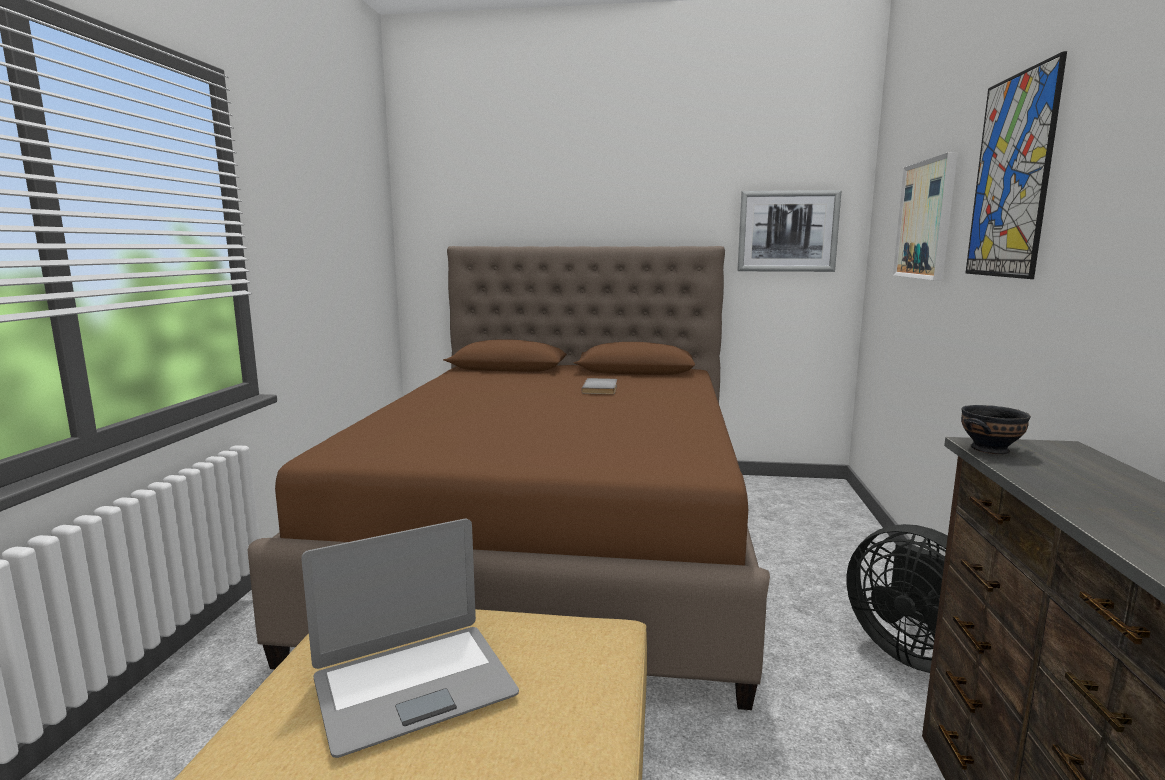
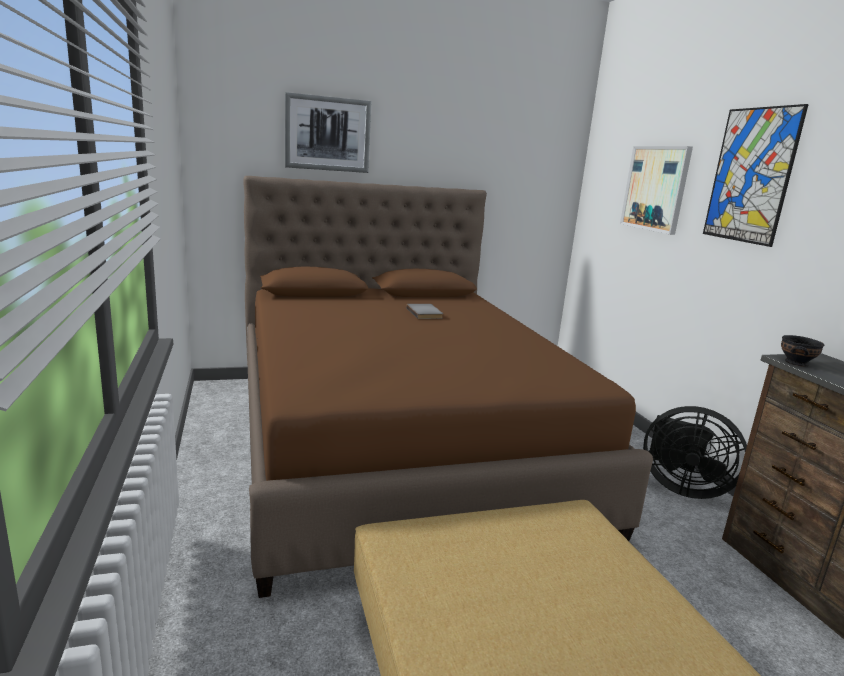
camera: 25 degrees left, 5 degrees up
laptop [301,519,519,758] -> none
picture [738,190,842,272] -> picture moved to [285,92,371,173]

